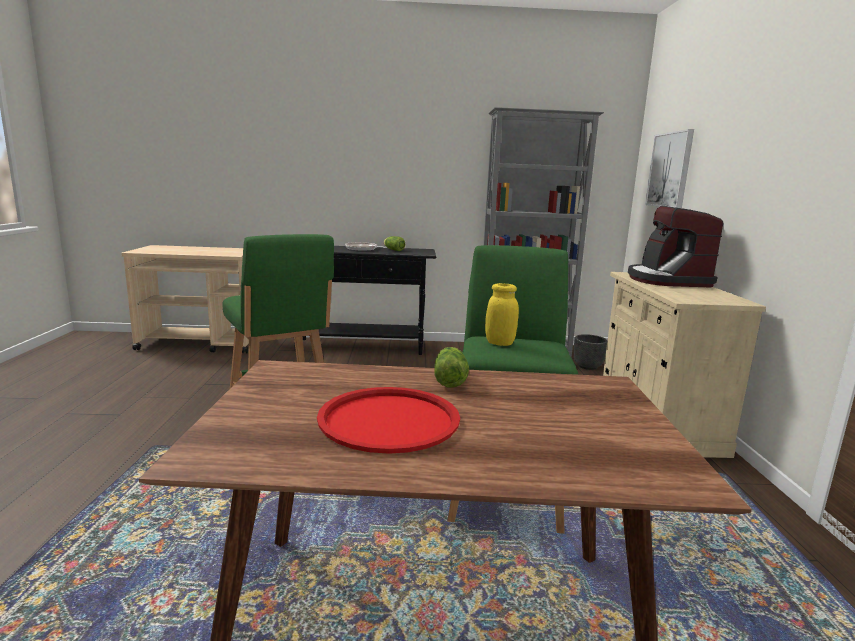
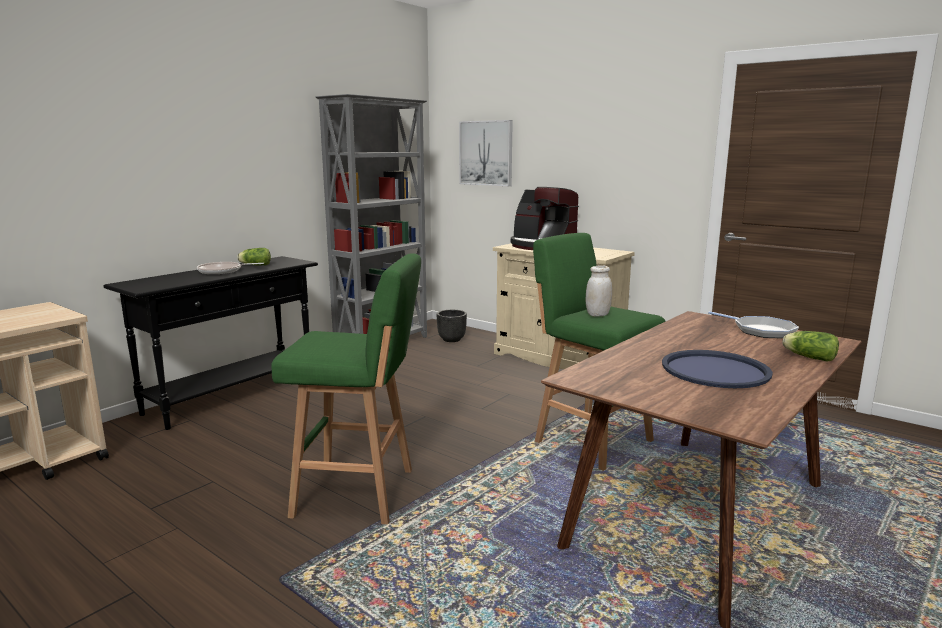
camera: 50 degrees left, 0 degrees up
red tray [317,387,460,454] -> blue tray [662,350,773,388]
lettuce [434,347,469,387] -> lettuce moved to [782,331,839,362]
yellow jar [485,283,519,346] -> white jar [585,265,612,316]
none -> frying pan [708,311,799,338]

